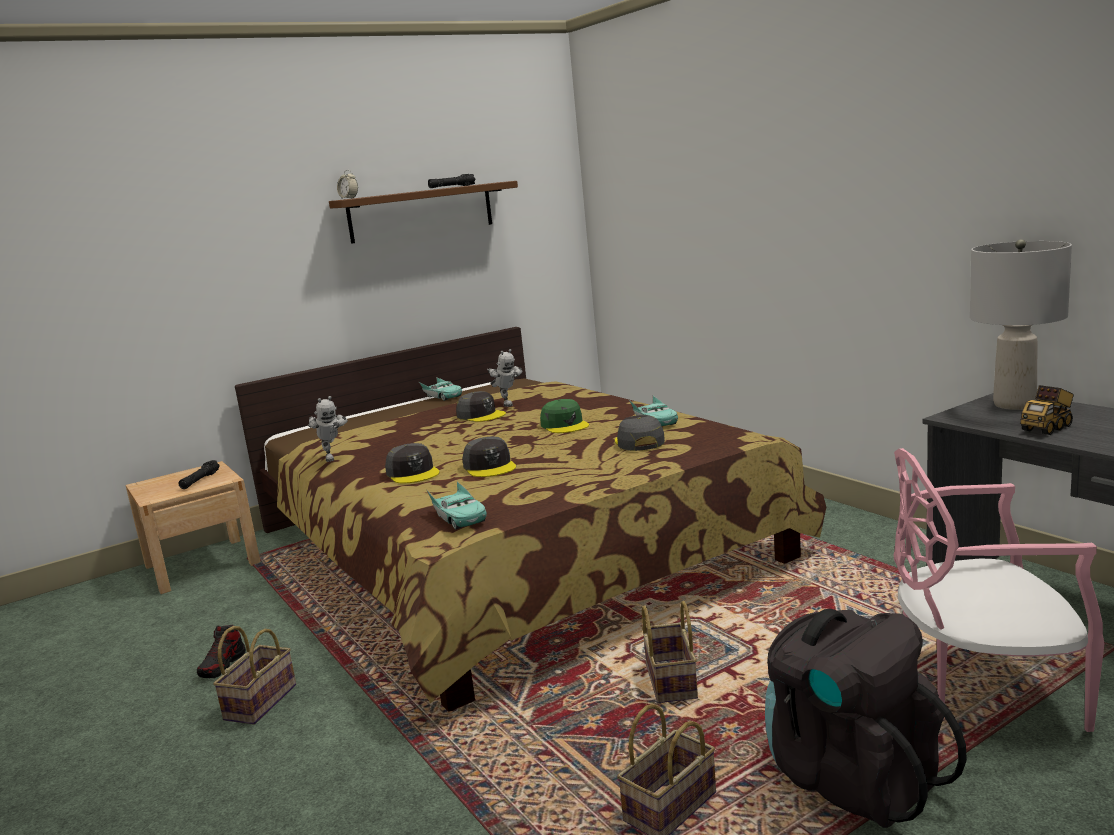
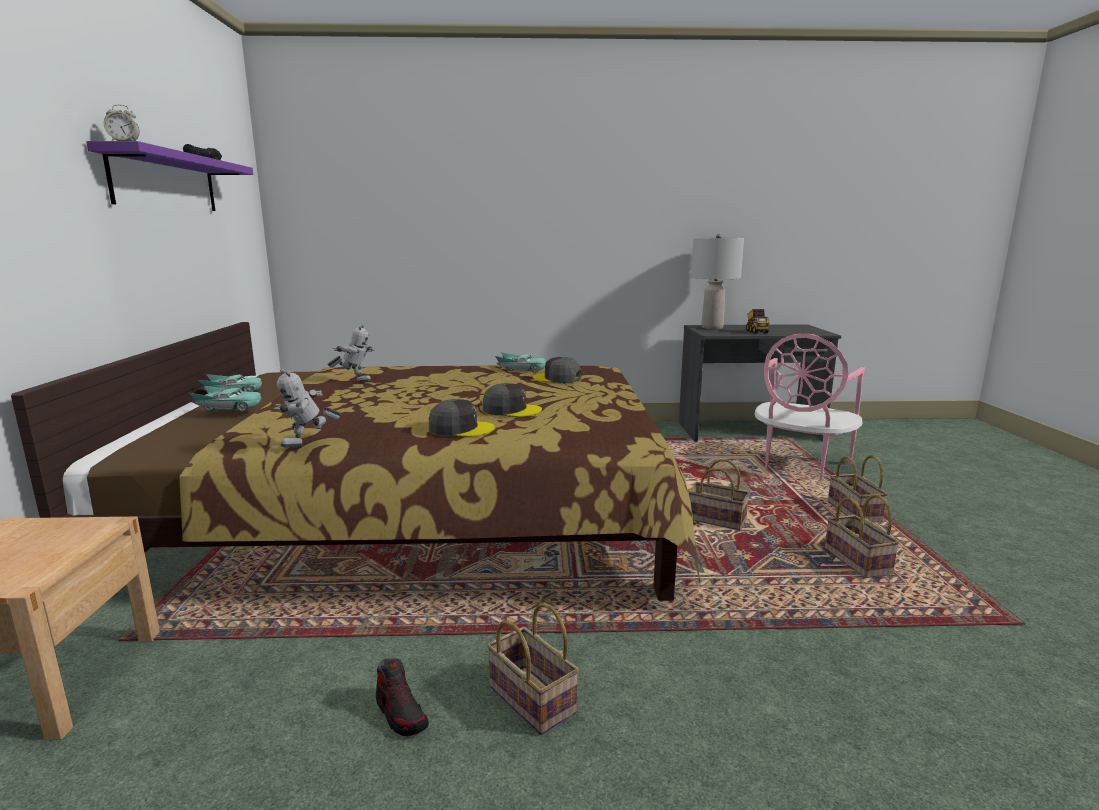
camera: 60 degrees left, 0 degrees up
black flashlight [178,460,220,489] -> none
toy robot [308,396,348,462] -> toy robot turned 135 degrees clockwise [274,369,341,447]
brown shelf [329,181,518,244] -> purple shelf [86,141,253,211]
turquoise toy car [426,482,487,529] -> turquoise toy car moved to [187,386,262,411]
grey cap [456,391,506,422] -> none
green cap [540,399,589,433] -> none
black backpack [765,609,967,828] -> basket [828,455,888,522]

